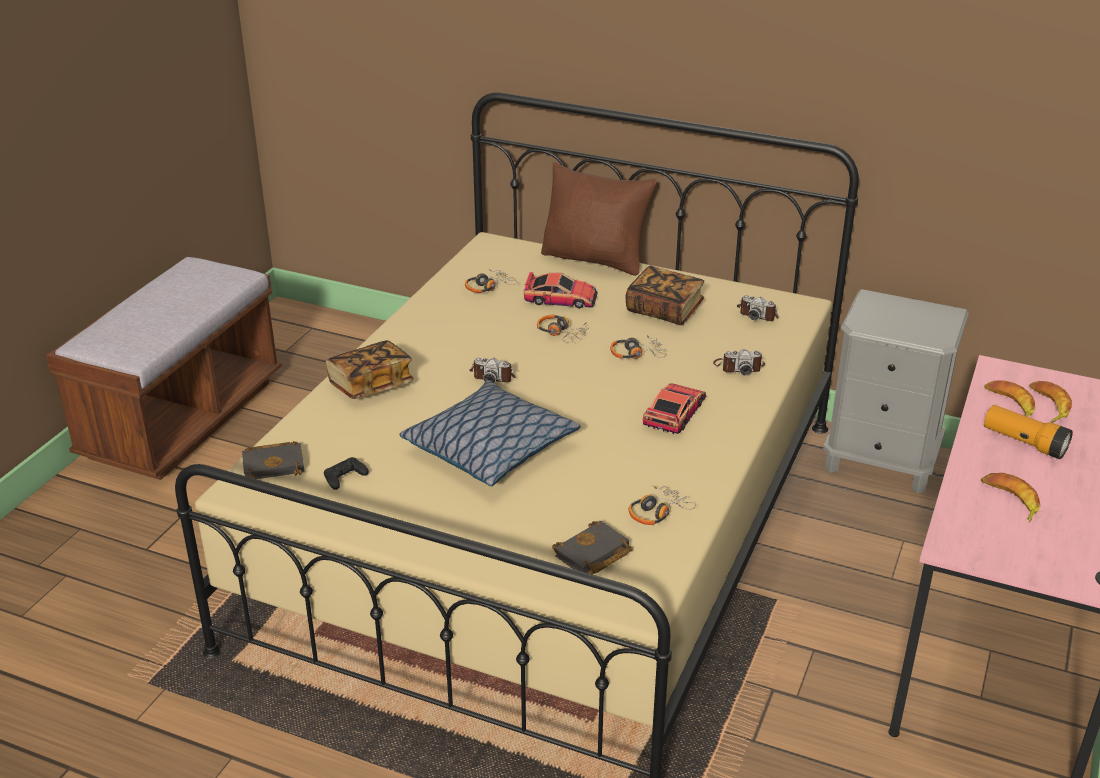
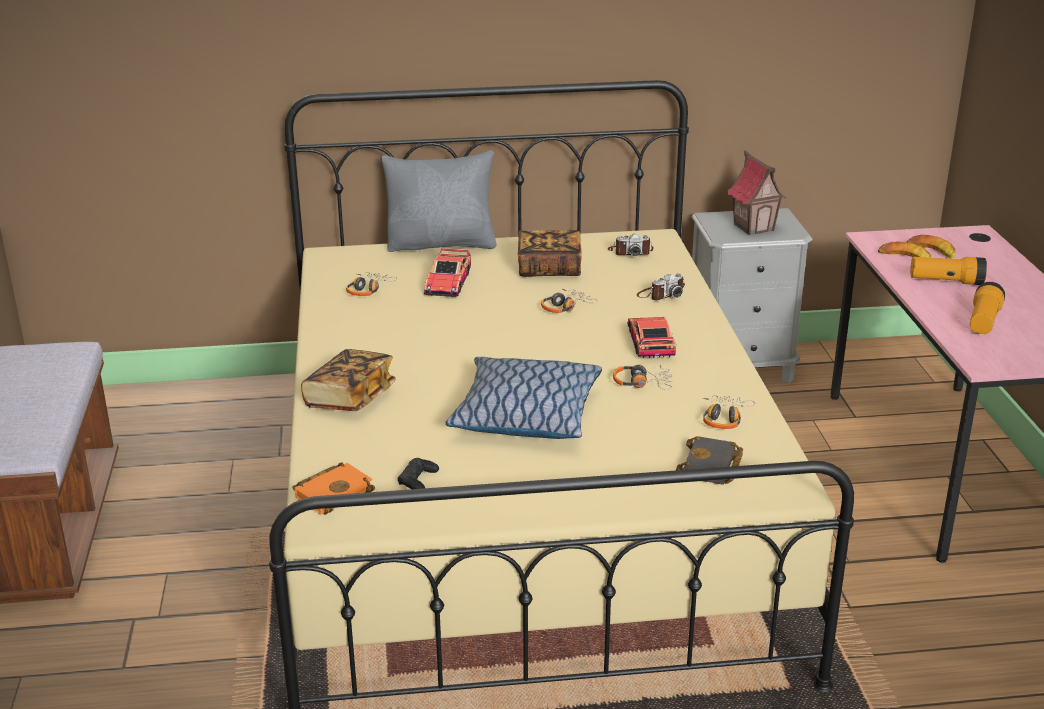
camera: 30 degrees left, 5 degrees down
black book [242,441,305,479] -> orange book [293,462,375,515]
camera [469,358,516,383] -> none
toy car [524,272,598,309] -> toy car turned 120 degrees clockwise [424,248,471,297]
headphones [537,315,588,343] -> headphones moved to [613,365,673,390]
brown pillow [541,162,657,276] -> grey pillow [381,150,497,252]
banana [981,473,1040,523] -> flashlight [970,282,1005,334]
none -> toy house [727,150,787,235]

